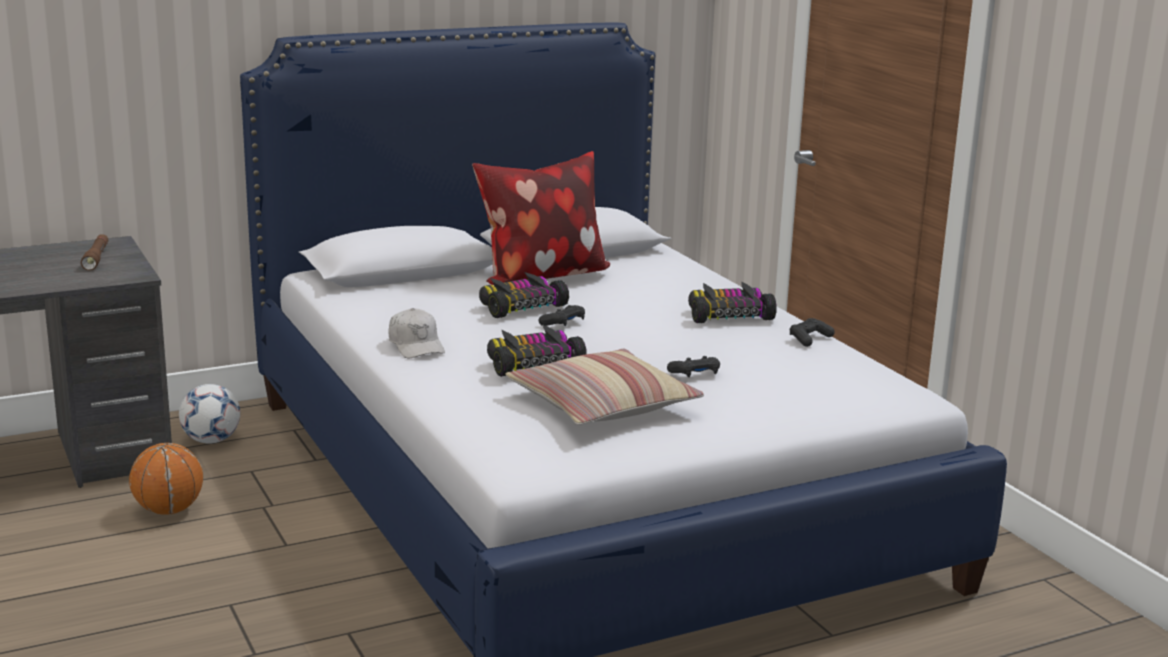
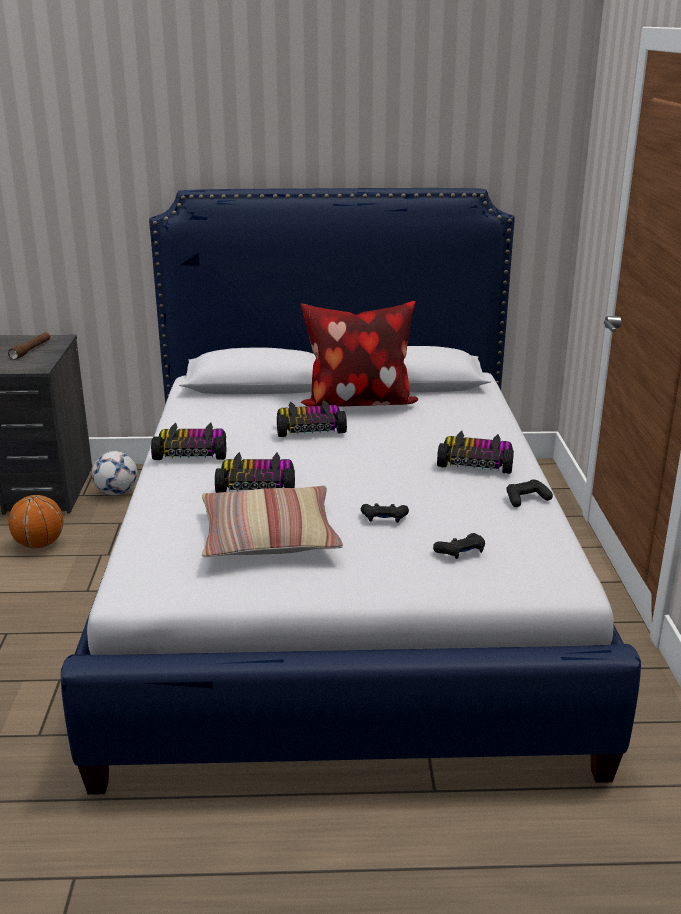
camera: 25 degrees right, 5 degrees up
white cap [388,308,445,358] -> toy car [151,422,226,460]
black game controller [539,305,585,326] -> black game controller moved to [433,533,485,559]

